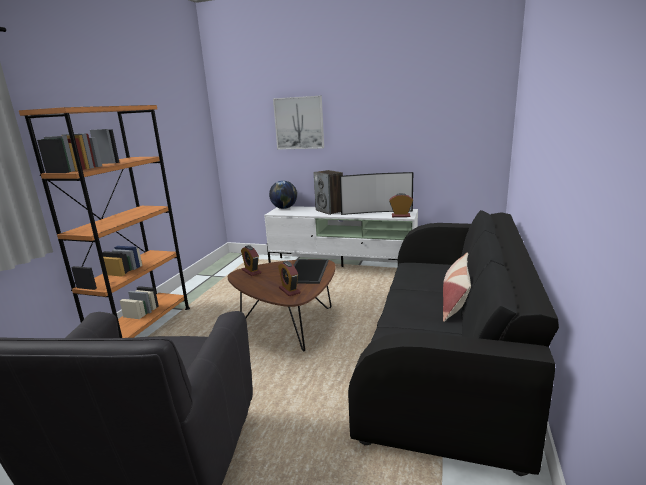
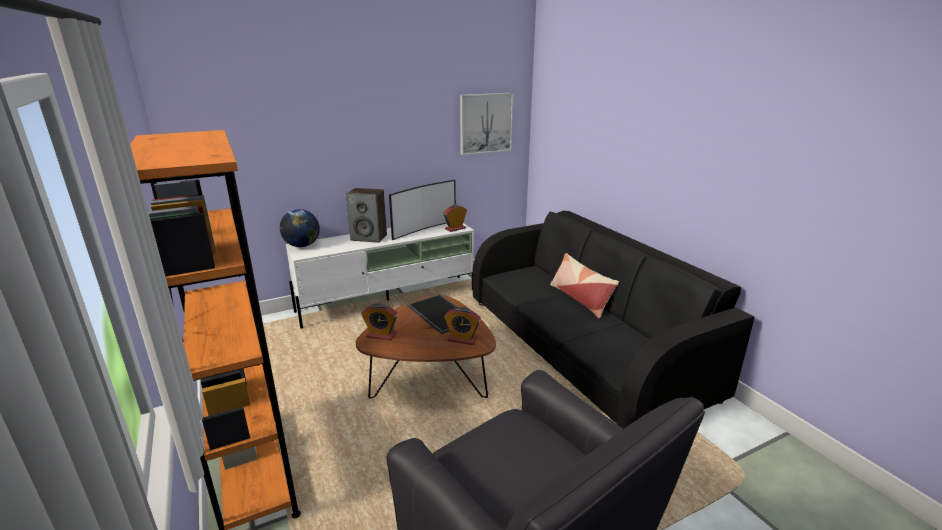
camera: 45 degrees left, 5 degrees up
picture [273,96,324,150] -> picture moved to [460,93,513,155]

